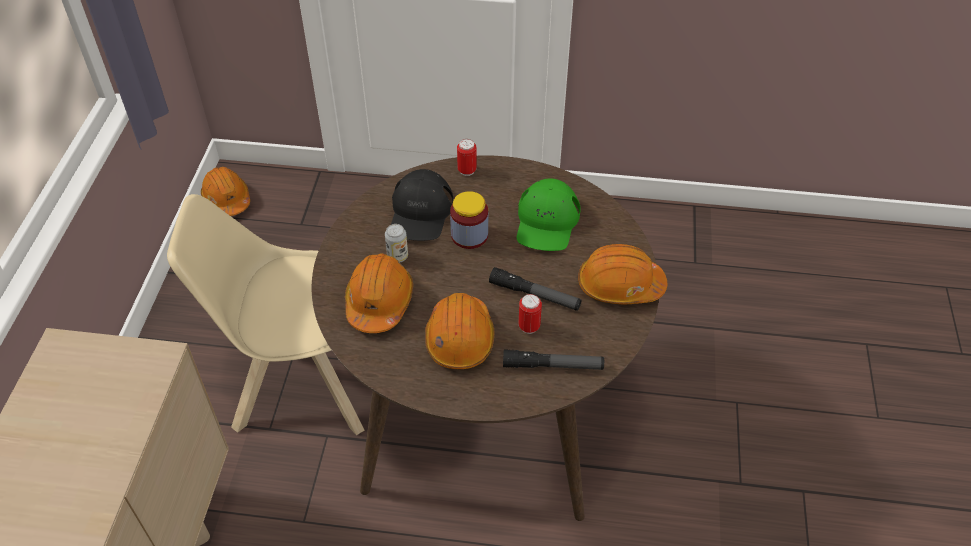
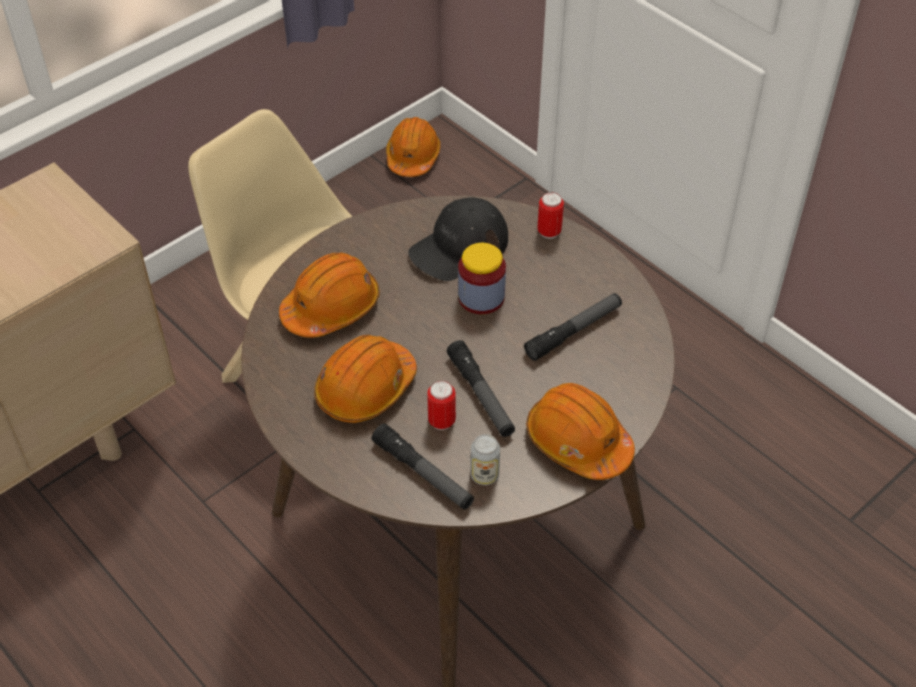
camera: 40 degrees right, 0 degrees up
can [385,224,408,263] -> can moved to [470,434,500,485]
green cap [517,178,581,251] -> flashlight [524,293,622,361]

